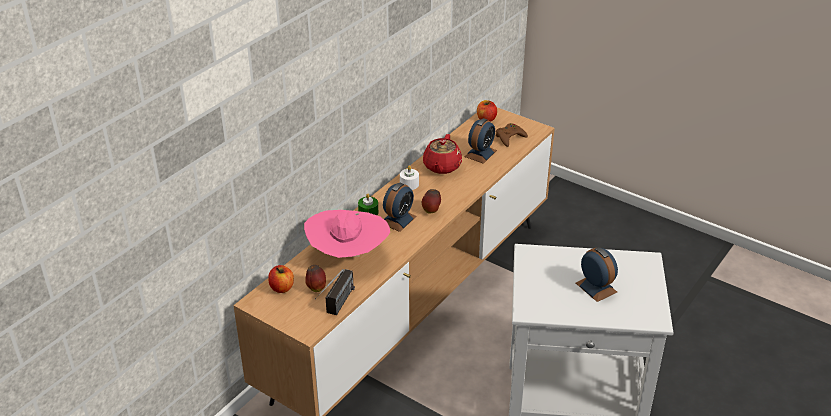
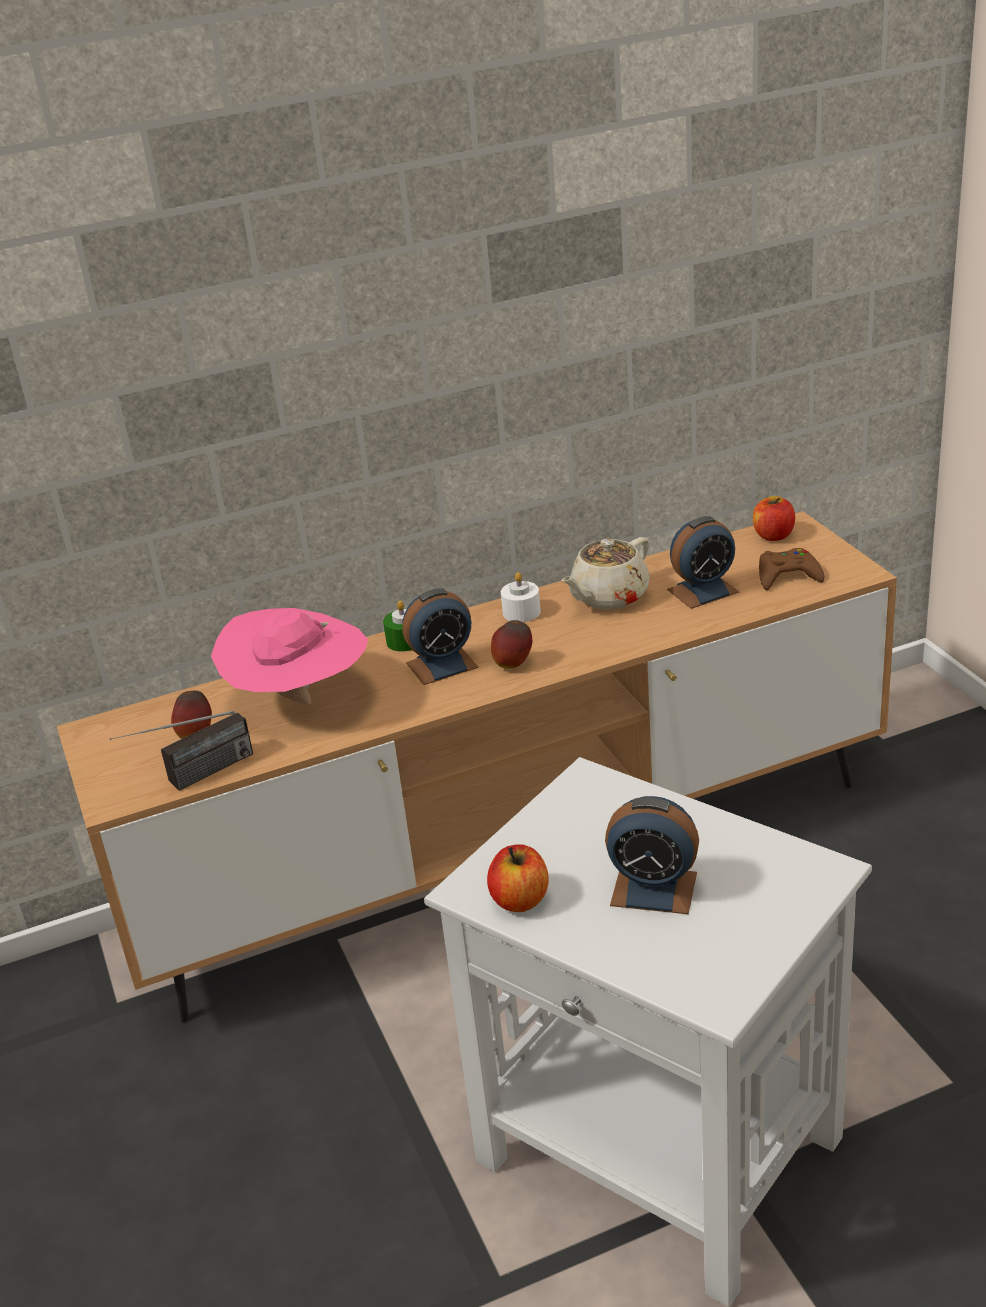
camera: 35 degrees right, 5 degrees down
apple [268,265,294,293] -> apple moved to [487,844,549,912]
red teapot [423,134,462,174] -> beige teapot [561,537,650,610]
alarm clock [576,247,618,302] -> alarm clock turned 105 degrees clockwise [605,796,699,914]

